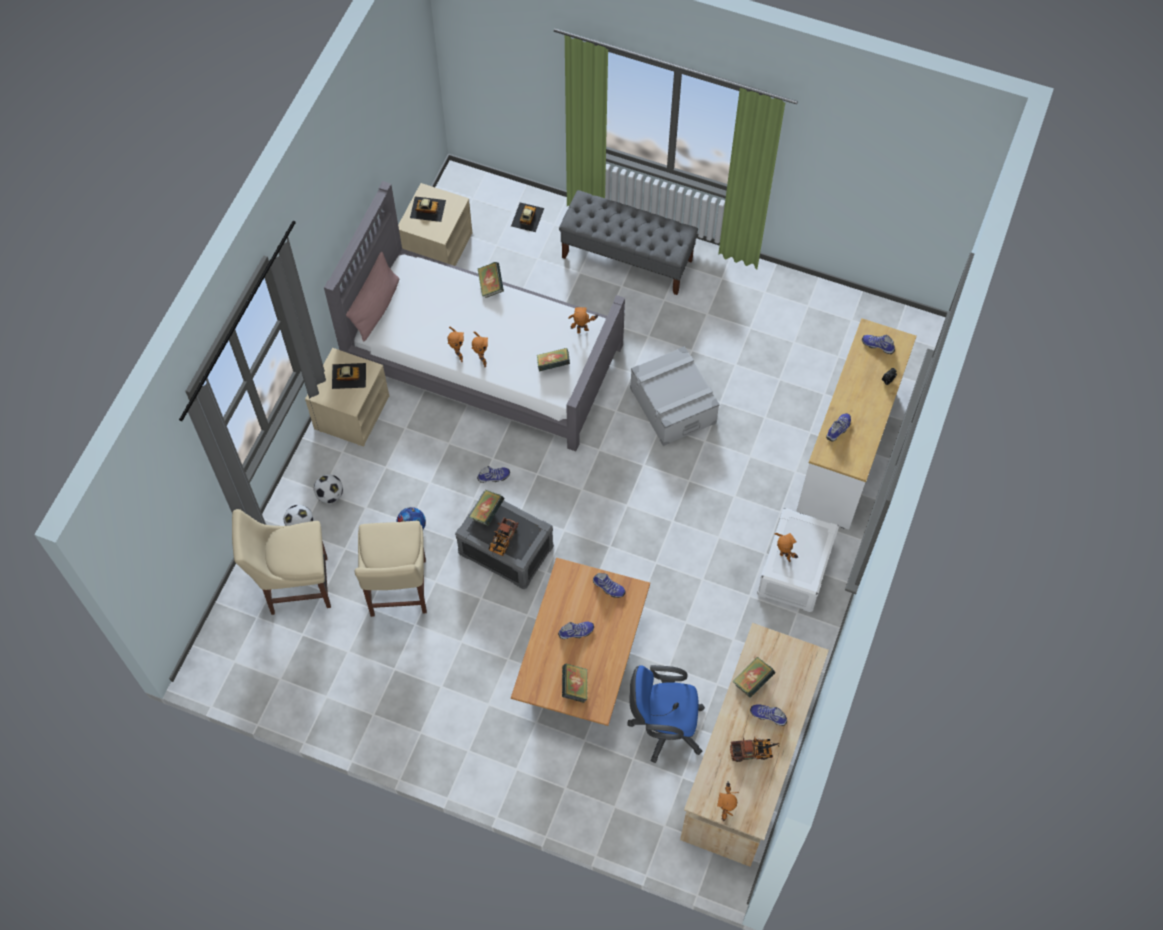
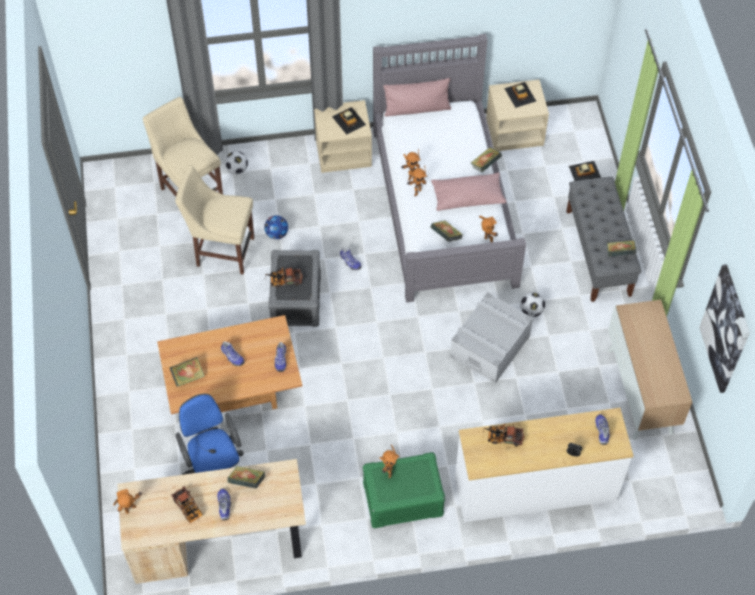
camera: 60 degrees right, 5 degrees down
football [314,474,343,503] -> football moved to [520,292,545,317]
beige chair [355,521,427,617] -> beige chair turned 45 degrees clockwise [175,165,254,274]
book [469,490,505,526] -> book moved to [607,240,636,257]
white storage box [757,508,839,612] -> green storage box [363,452,445,528]
shoe [826,413,851,442] -> toy truck [483,423,524,447]
none -> pink pillow [431,172,506,211]
none -> cabinet [608,300,692,440]
none -> picture [699,264,750,393]

